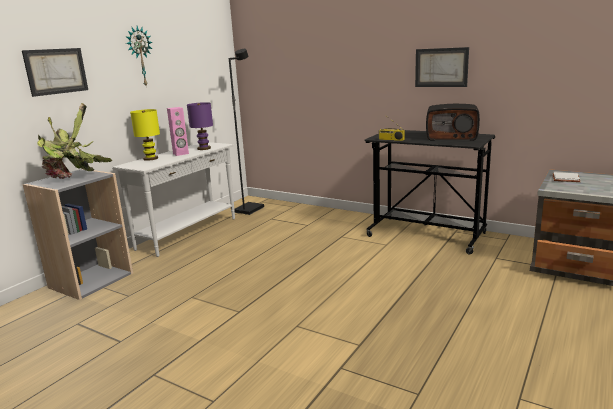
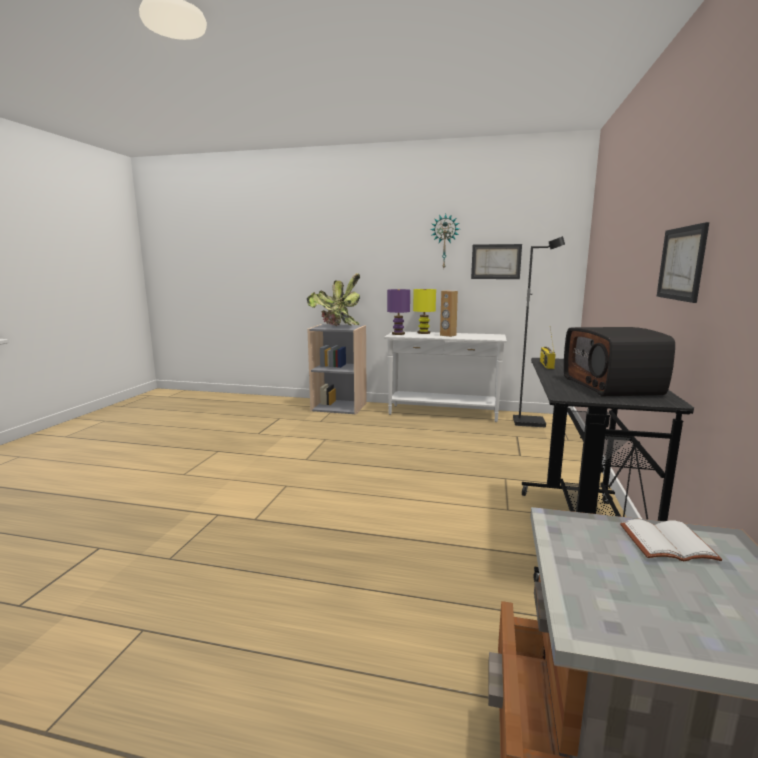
camera: 70 degrees right, 5 degrees down
picture [22,48,88,97] -> picture moved to [471,244,522,279]
pink speaker [167,107,189,156] -> brown speaker [440,291,458,337]
purple table lamp [187,102,213,150] -> purple table lamp moved to [387,289,410,335]

